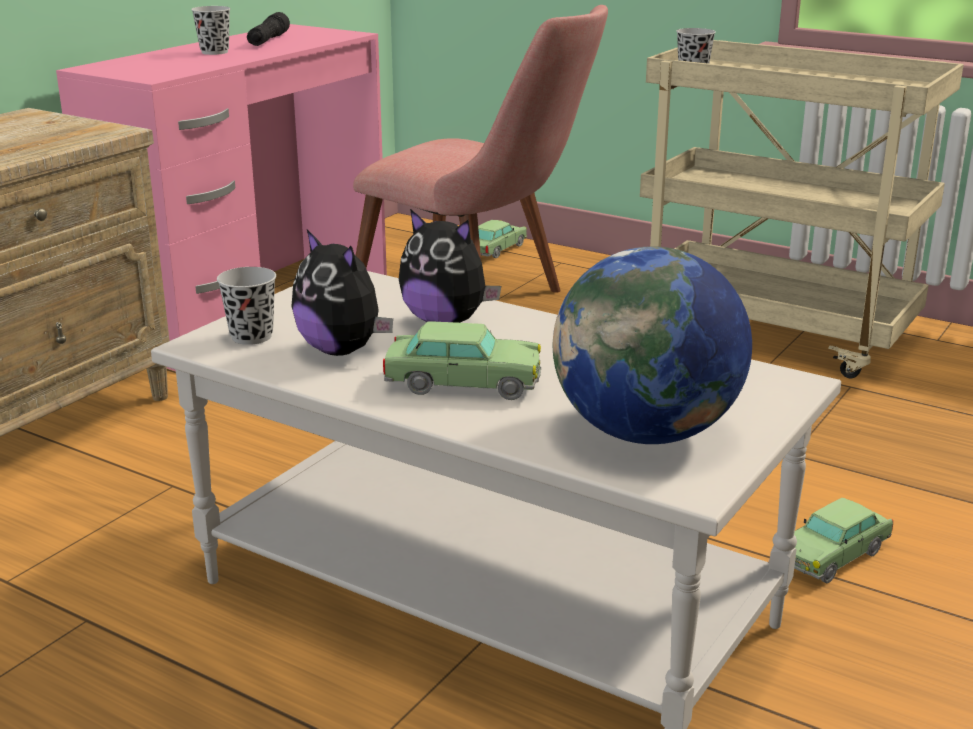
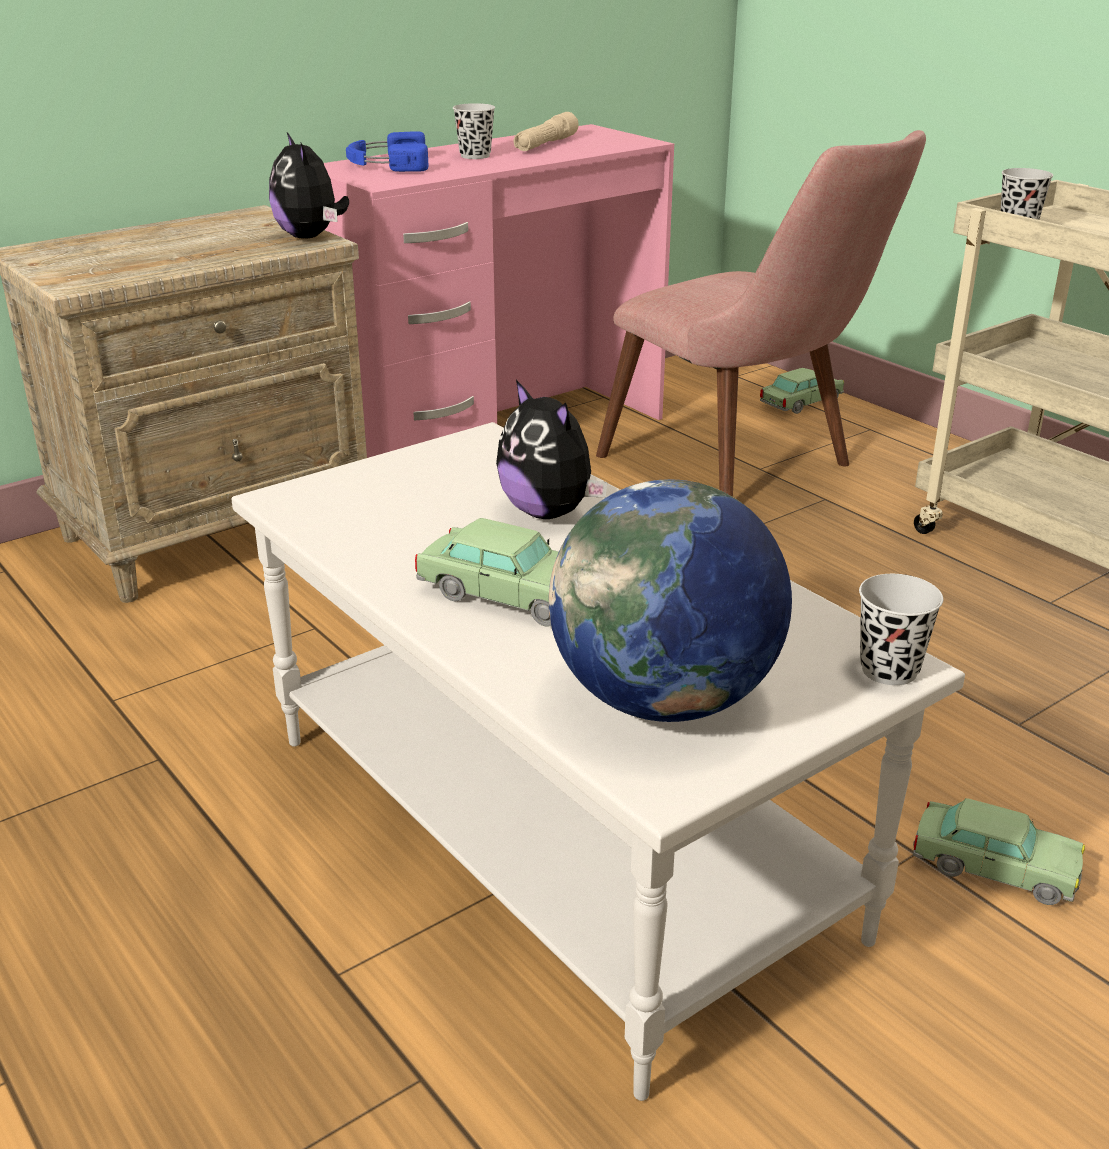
camera: 20 degrees right, 5 degrees up
black cup [217,267,276,345] -> black cup moved to [859,574,943,685]
black flashlight [247,12,290,46] -> beige flashlight [513,112,579,151]
plush toy [292,229,393,356] -> plush toy moved to [269,133,349,239]
toy car [794,498,893,583] -> toy car turned 135 degrees counterclockwise [913,798,1085,905]
none -> blue headphones [346,131,428,172]

